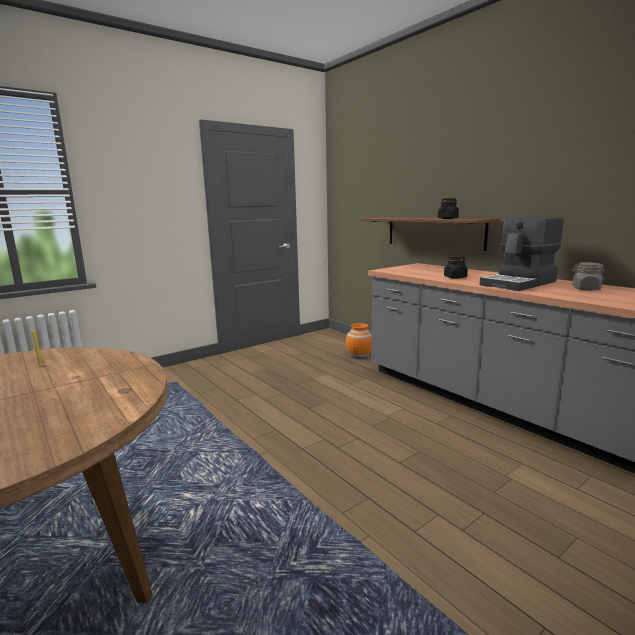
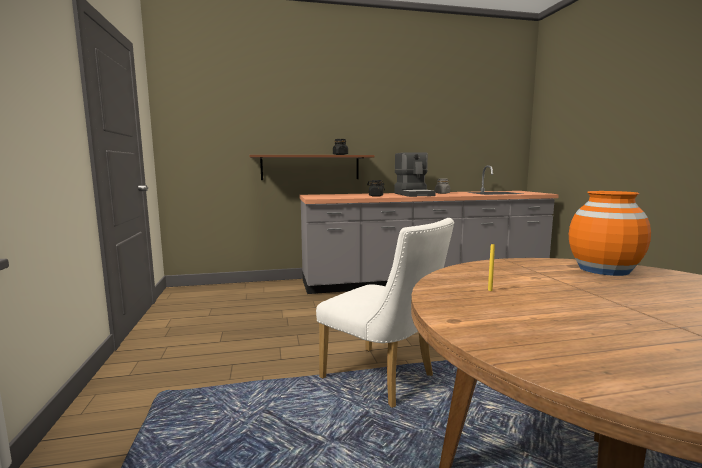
camera: 65 degrees left, 5 degrees down
orange vase [346,323,372,359] -> orange vase moved to [569,191,651,276]
none -> white chair [316,218,454,408]

